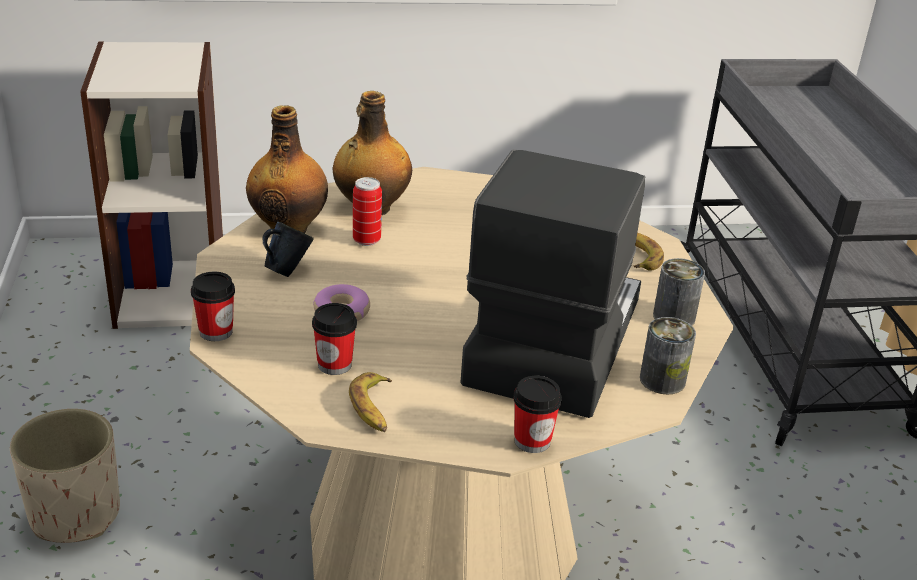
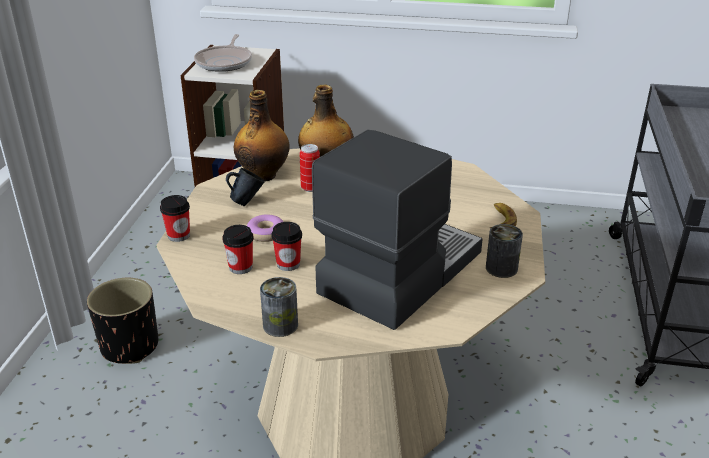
camera: 20 degrees right, 0 degrees up
beige planter [10,409,120,543] -> black planter [87,278,158,364]
banana [349,372,392,432] -> none
cup [513,376,562,453] -> cup moved to [271,222,302,271]
can [640,317,696,394] -> can moved to [260,277,298,337]
none -> frying pan [194,34,252,72]

